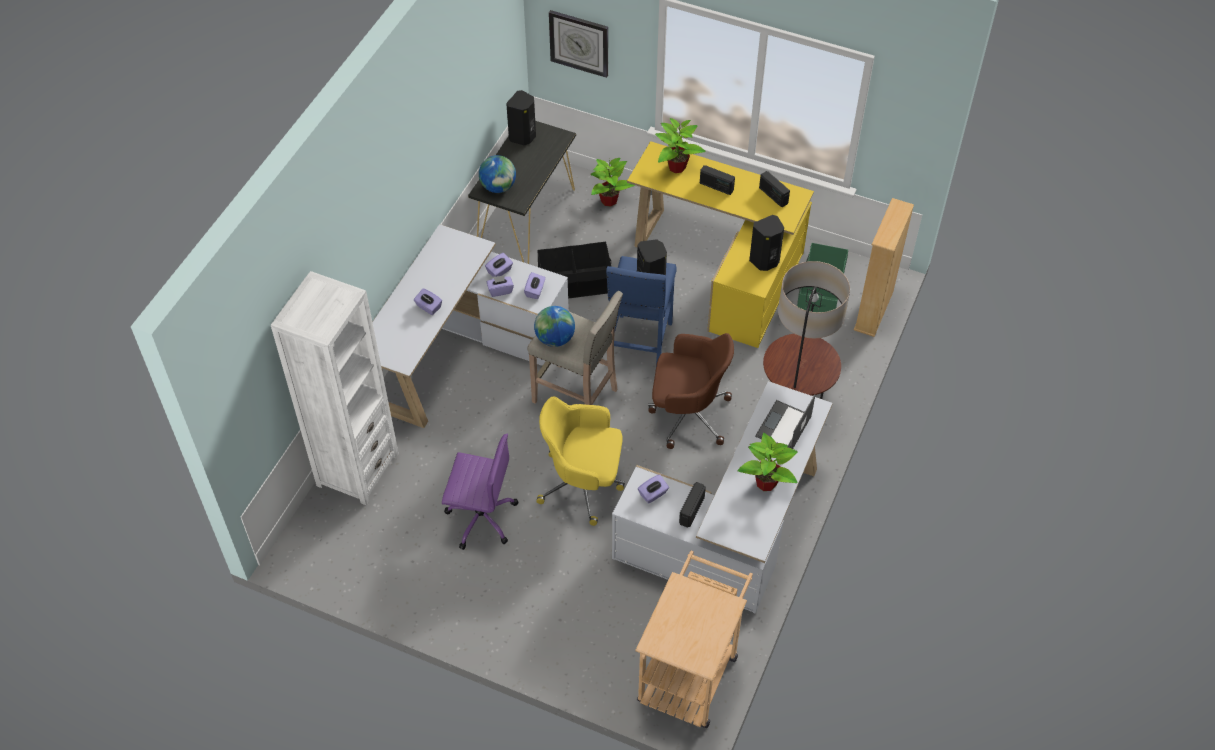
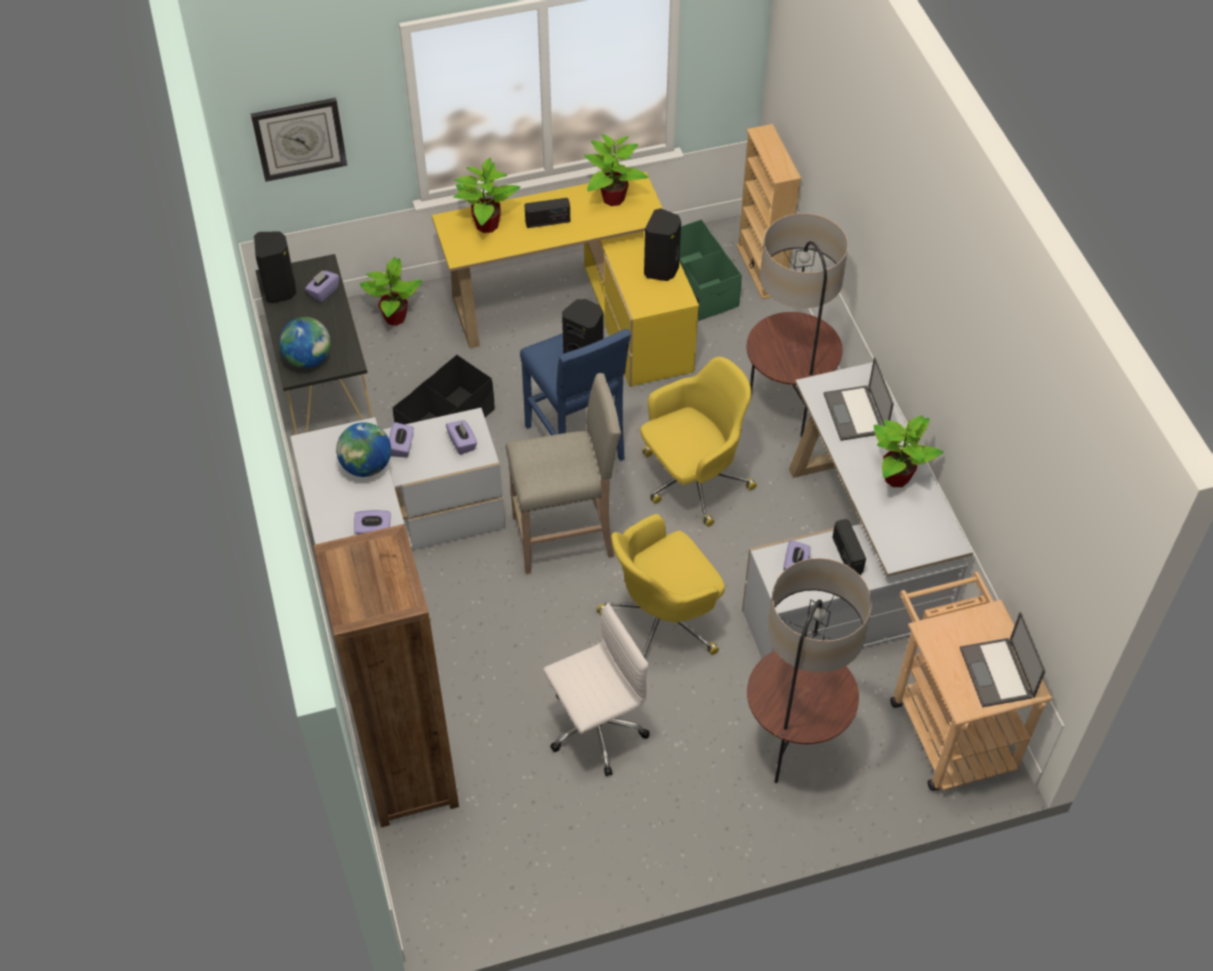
camera: 40 degrees left, 0 degrees up
white bookcase [271,271,399,505] -> brown bookcase [313,524,459,828]
purple office chair [442,433,518,550] -> white office chair [543,603,650,776]
purple tissue box [487,275,514,297] -> purple tissue box moved to [305,270,339,302]
globe [534,306,575,347] -> globe moved to [336,422,391,477]
brown office chair [648,333,734,449] -> yellow office chair [640,357,757,527]
radio [759,171,790,207] -> potted plant [584,134,648,206]
none -> floor lamp [747,558,872,783]
none -> laptop [960,612,1045,707]

